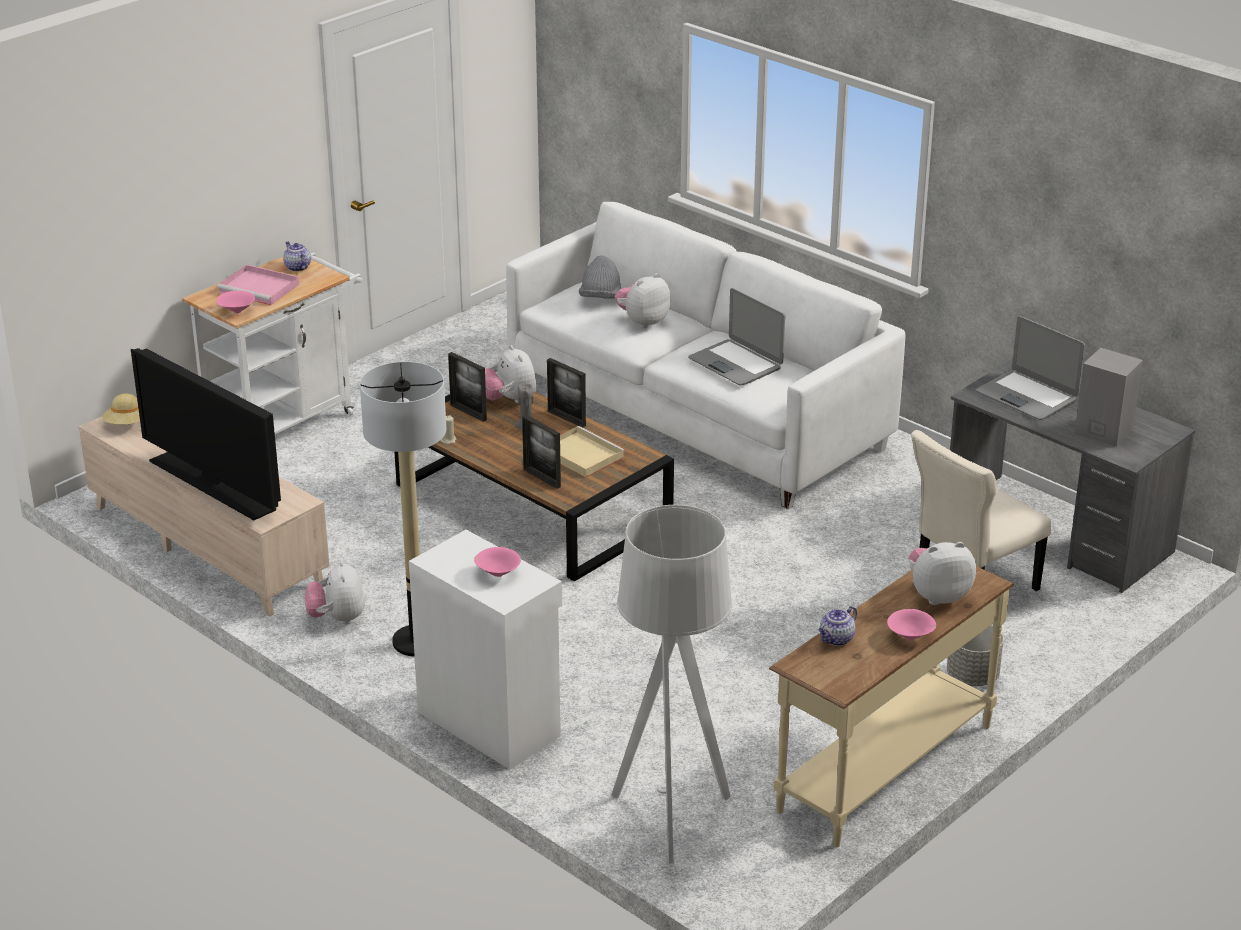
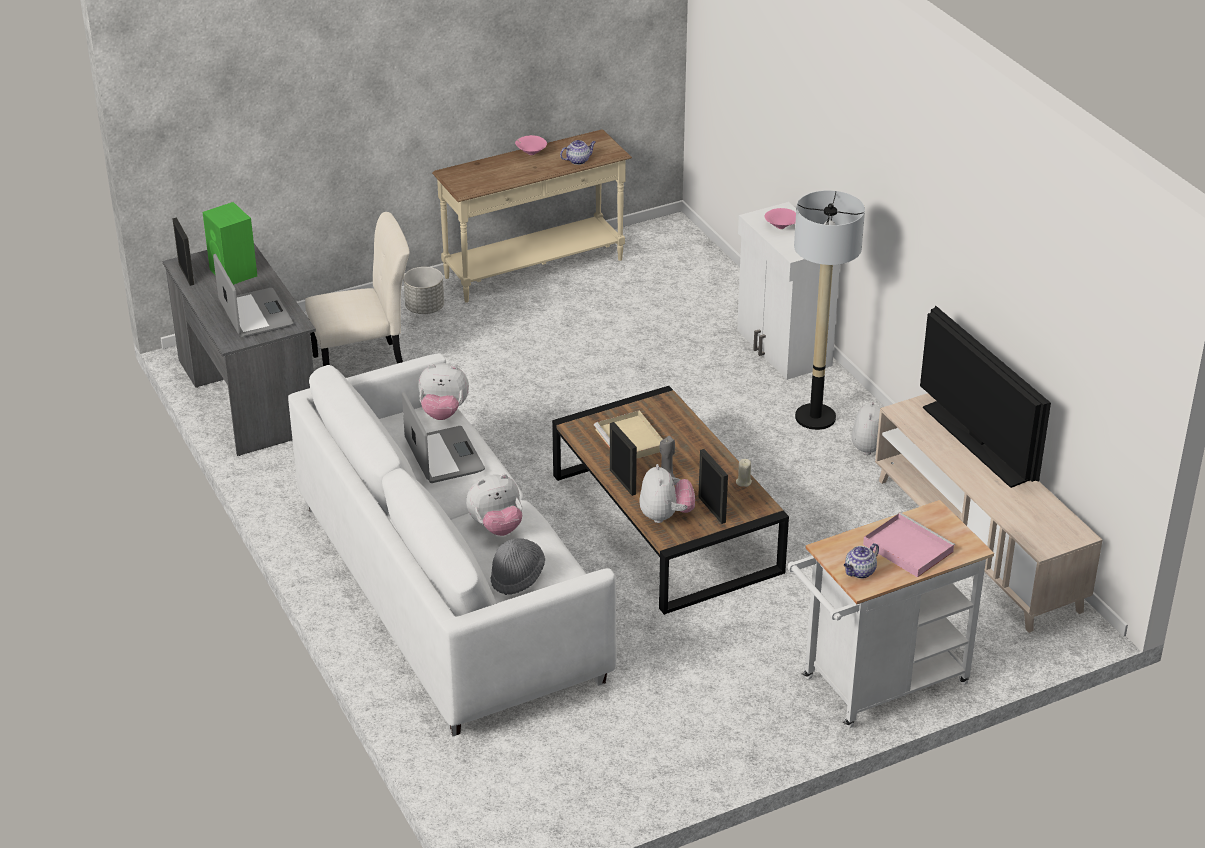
camera: 160 degrees left, 5 degrees up
beige hat [102,394,140,425] -> none
pink bowl [216,291,255,313] -> none
teapot [283,242,311,272] -> teapot turned 60 degrees clockwise [844,543,879,579]
picture frame [522,415,561,489] -> picture frame moved to [172,218,194,286]
grey floor lamp [612,505,732,864] -> none
plush toy [909,542,976,605] -> plush toy moved to [418,363,469,420]
grey speaker [1075,348,1143,447] -> green speaker [202,202,257,285]

